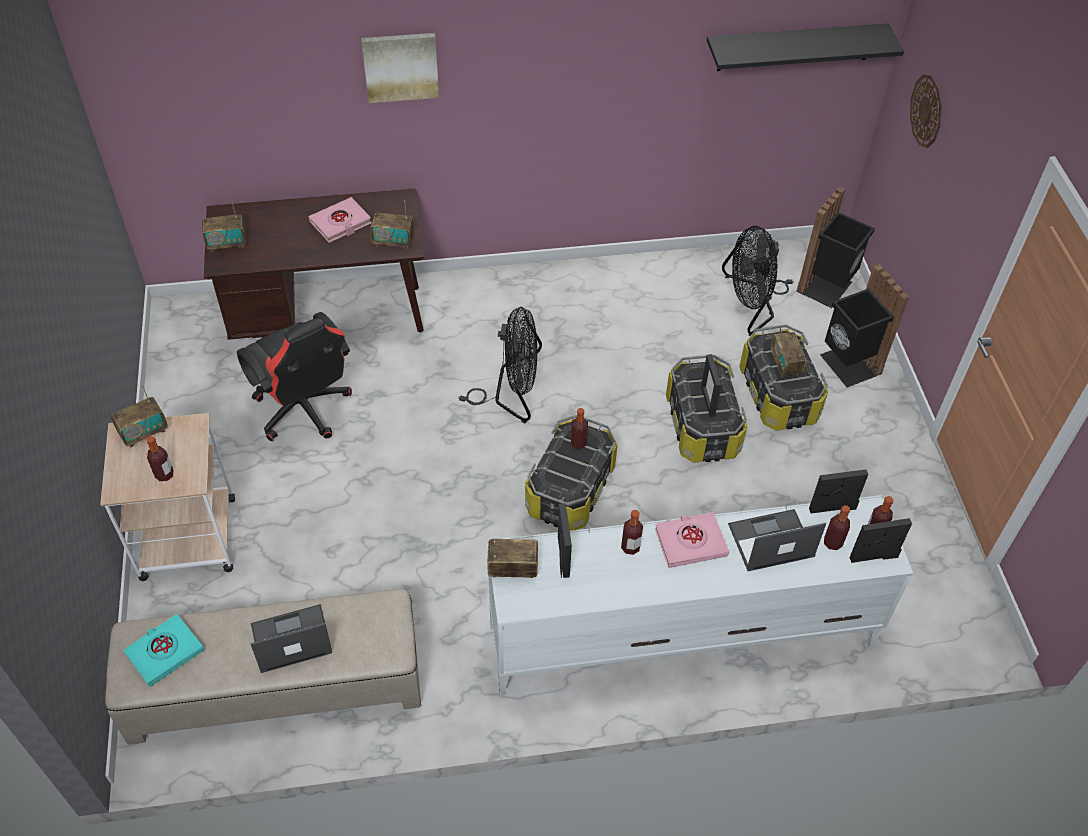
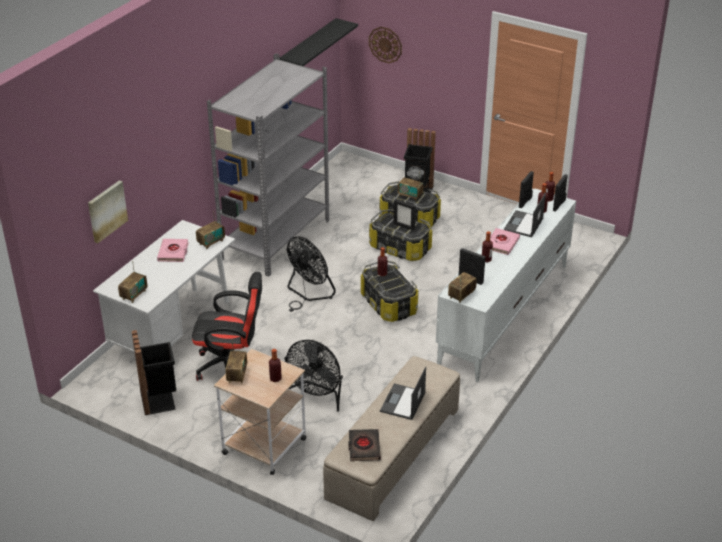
camera: 50 degrees left, 15 degrees down
turquoise book [123,614,204,687] -> black book [349,429,381,461]
brown desk [204,189,424,340] -> white desk [93,220,235,353]
picture [361,33,439,103] -> picture moved to [88,180,128,243]
black fan [722,226,794,336] -> black fan moved to [284,340,343,412]
black trash can [797,187,875,308] -> black trash can moved to [132,330,176,415]
none -> grey bookcase [207,54,329,277]

